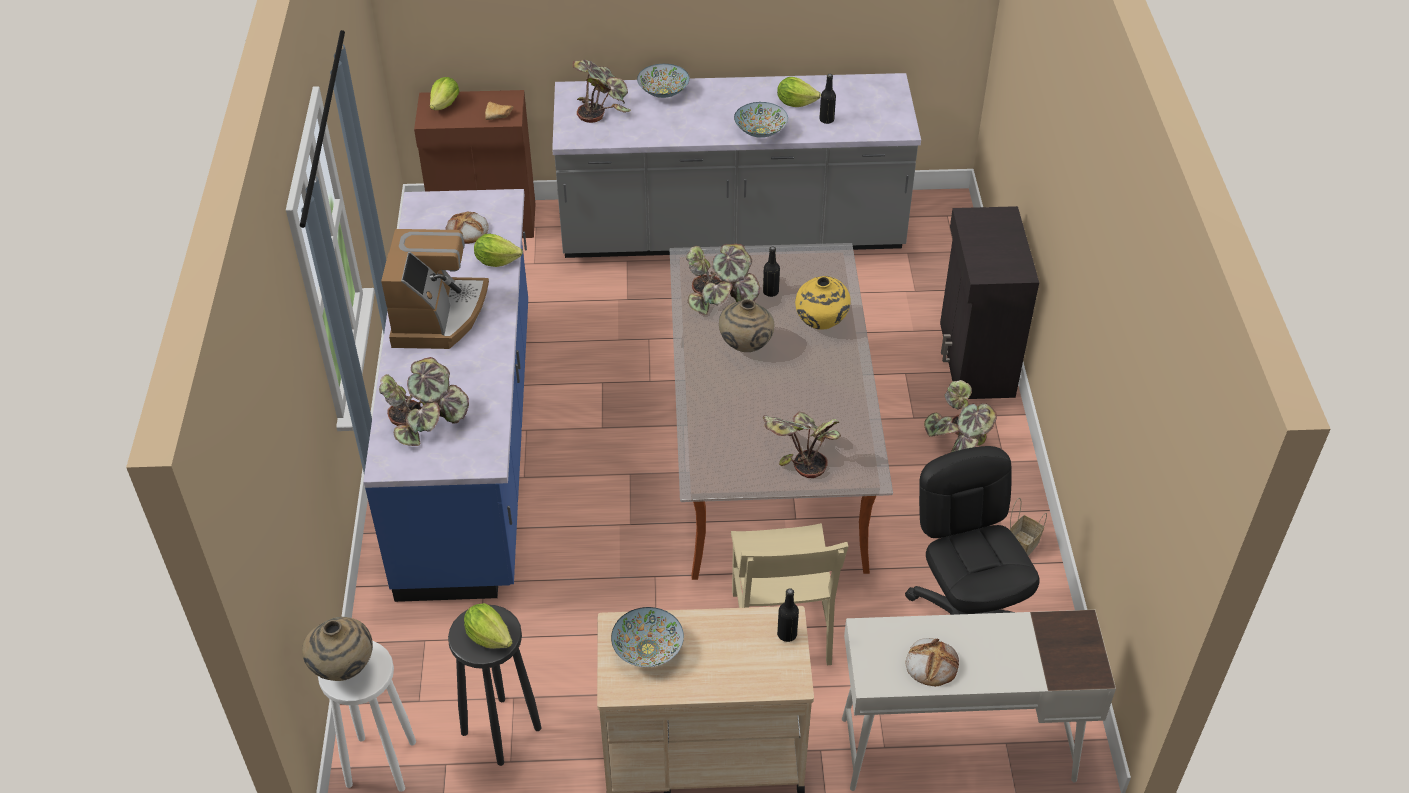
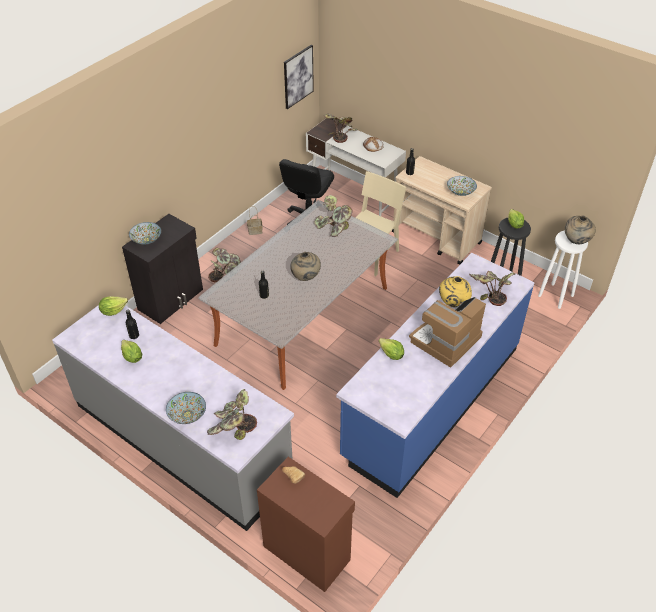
camera: 140 degrees left, 0 degrees up
lettuce [430,77,459,110] -> lettuce moved to [99,296,128,316]
bread [445,212,489,244] -> none
potted plant [686,244,760,315] -> potted plant moved to [324,113,358,143]
bowl [734,102,788,138] -> bowl moved to [129,222,161,245]
yellow vase [795,276,851,330] -> yellow vase moved to [439,276,472,307]
none -> picture [284,45,314,109]

